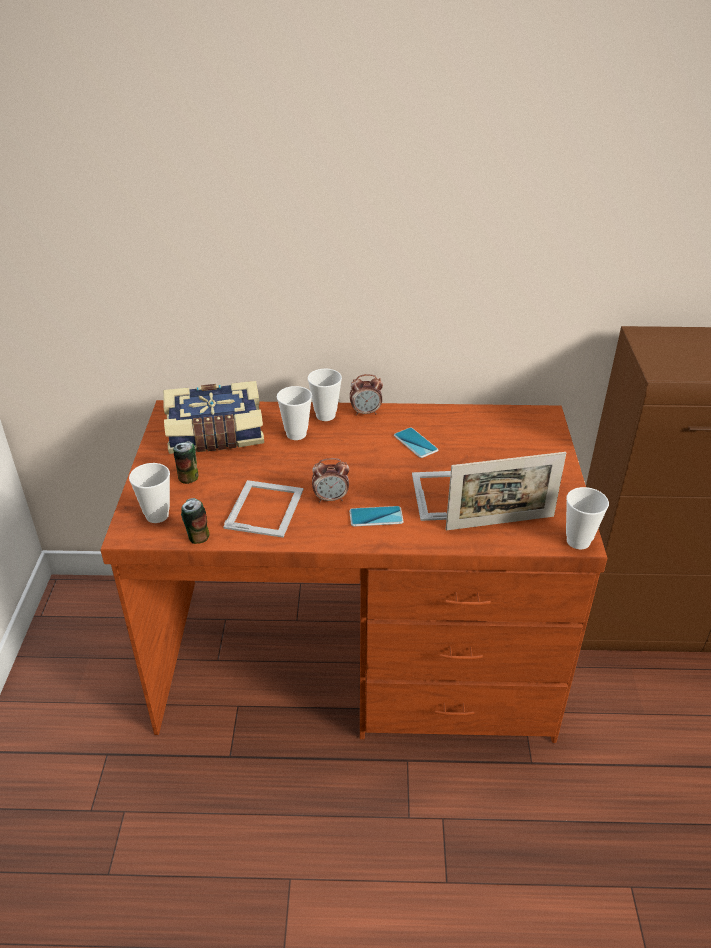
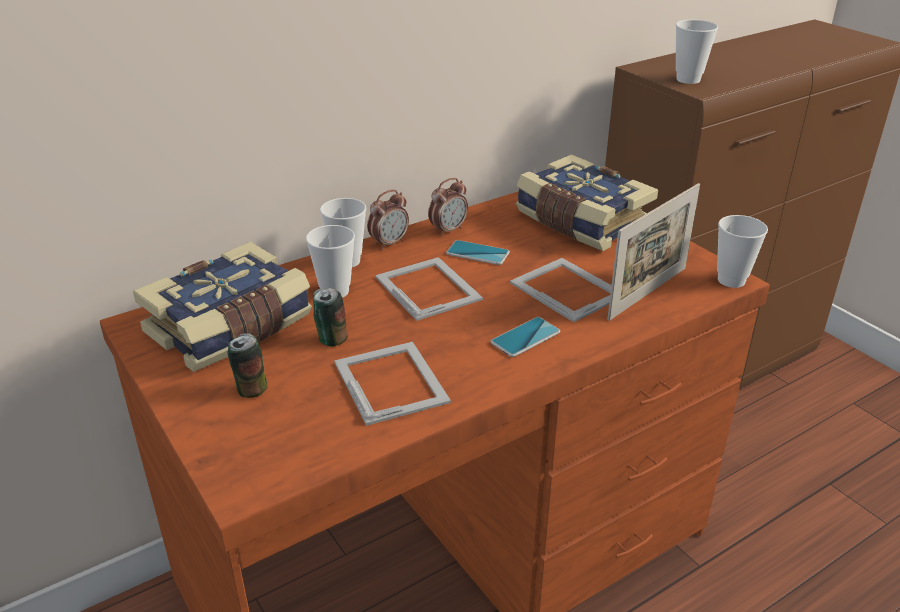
camera: 35 degrees left, 5 degrees down
cup [129,463,170,523] -> cup moved to [676,19,718,84]
can [181,498,210,544] -> can moved to [313,288,348,347]
alarm clock [312,458,349,503] -> alarm clock moved to [428,178,468,236]
none -> picture frame [375,257,483,321]
none -> book [516,154,658,251]

